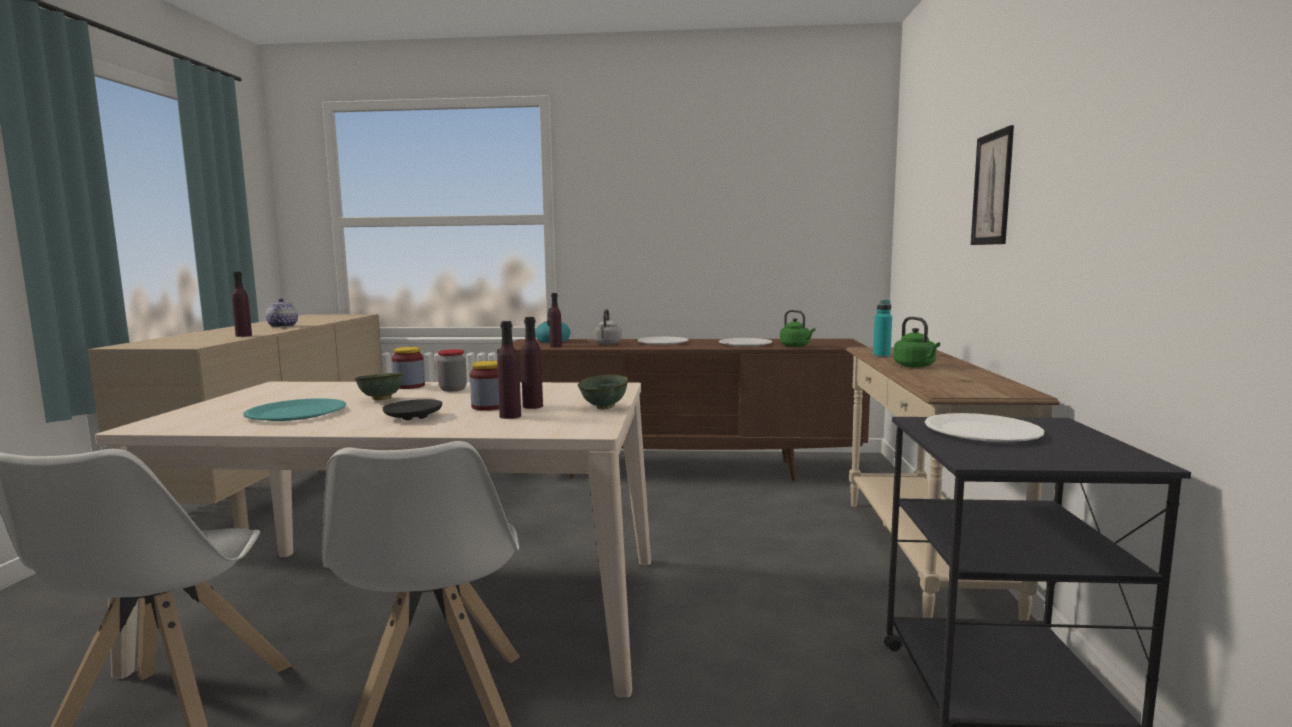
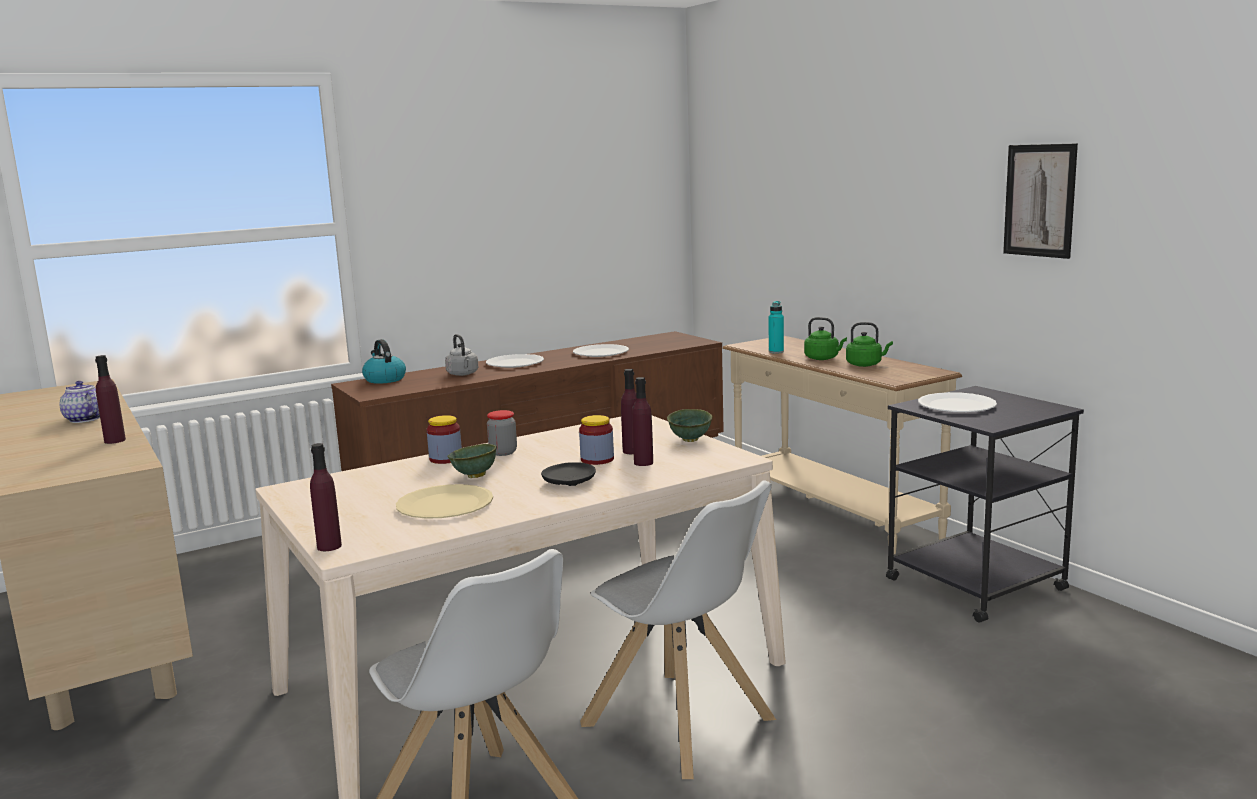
camera: 35 degrees left, 5 degrees up
turquoise plate [243,398,346,421] -> beige plate [396,484,493,519]
purple bottle [549,293,562,348] -> purple bottle moved to [310,443,342,551]
green kettle [780,310,815,347] -> green kettle moved to [846,322,893,367]
picture [971,125,1014,245] -> picture moved to [1003,143,1078,259]

